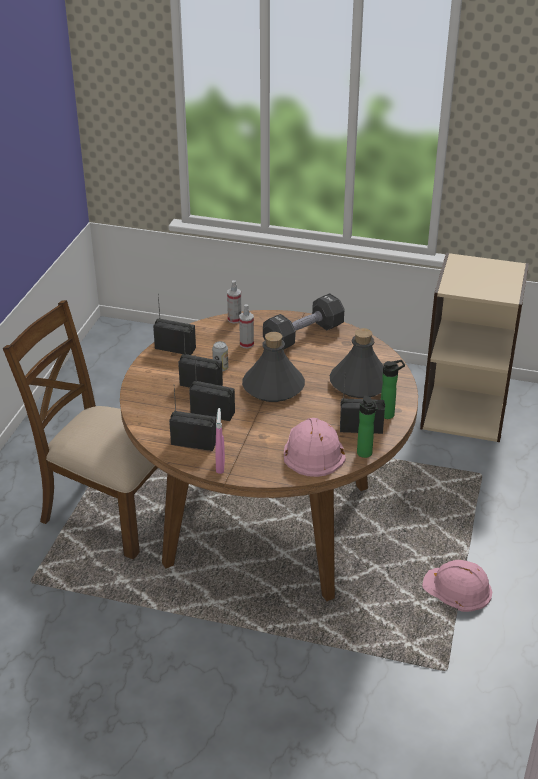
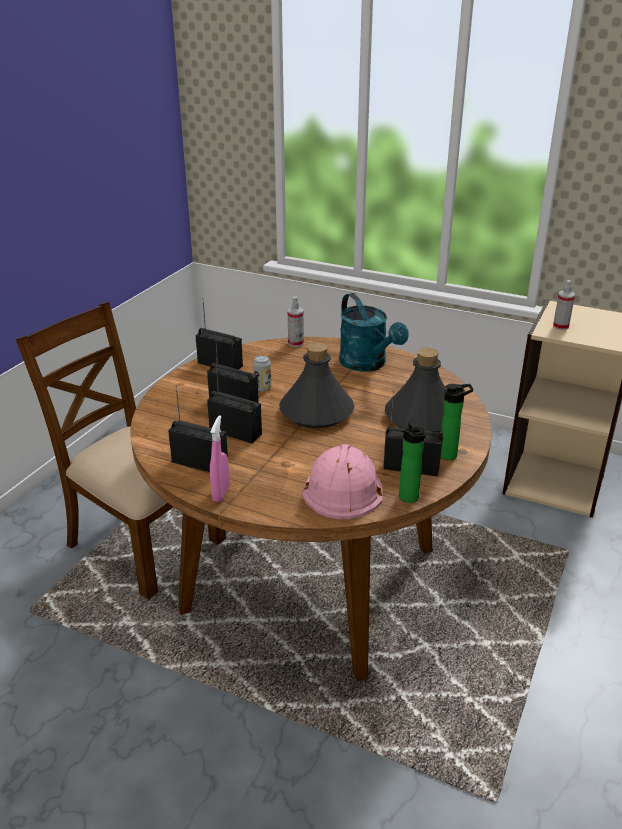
camera: 10 degrees right, 5 degrees down
spray bottle [239,304,254,349] -> spray bottle moved to [553,280,575,330]
black dumbbell [263,293,344,350] -> turquoise watering can [339,293,409,372]
pink hard hat [422,560,492,612] -> none

